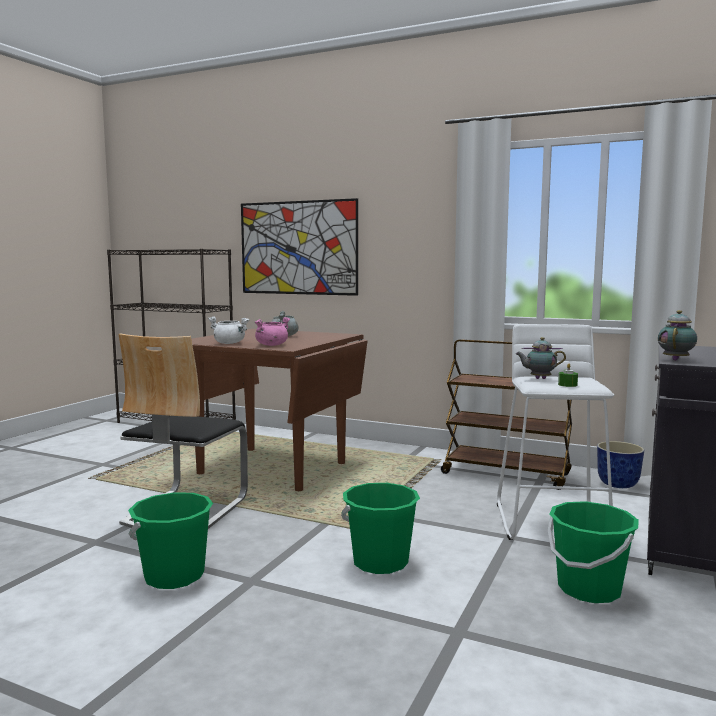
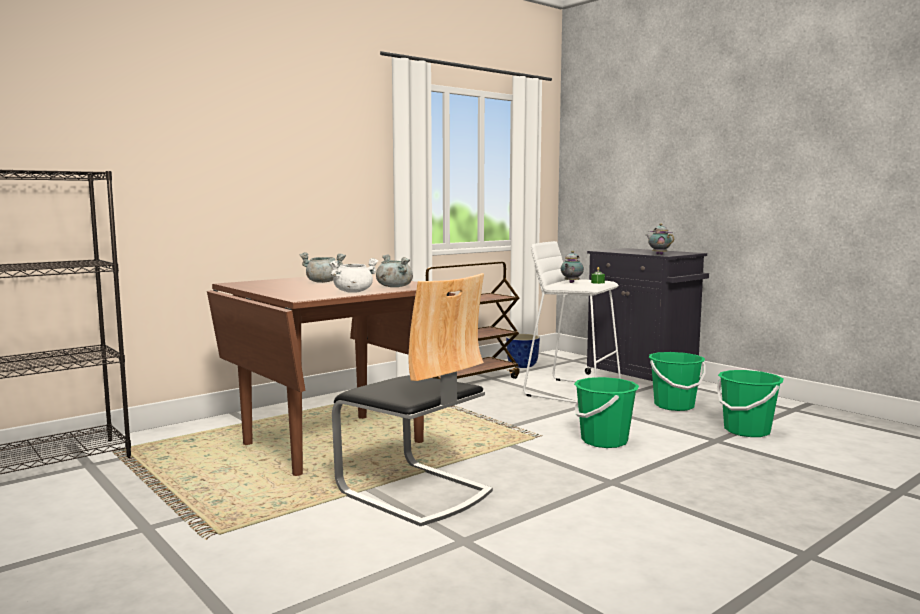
camera: 65 degrees left, 0 degrees up
green bucket [128,492,213,589] -> green bucket moved to [717,370,784,437]
picture [241,198,358,296] -> none
pink cooking pot [255,317,290,346] -> grey cooking pot [376,254,413,287]

